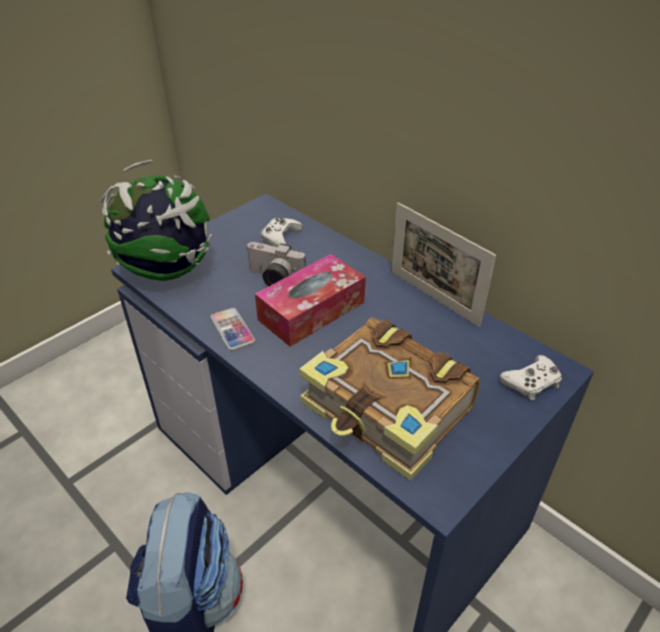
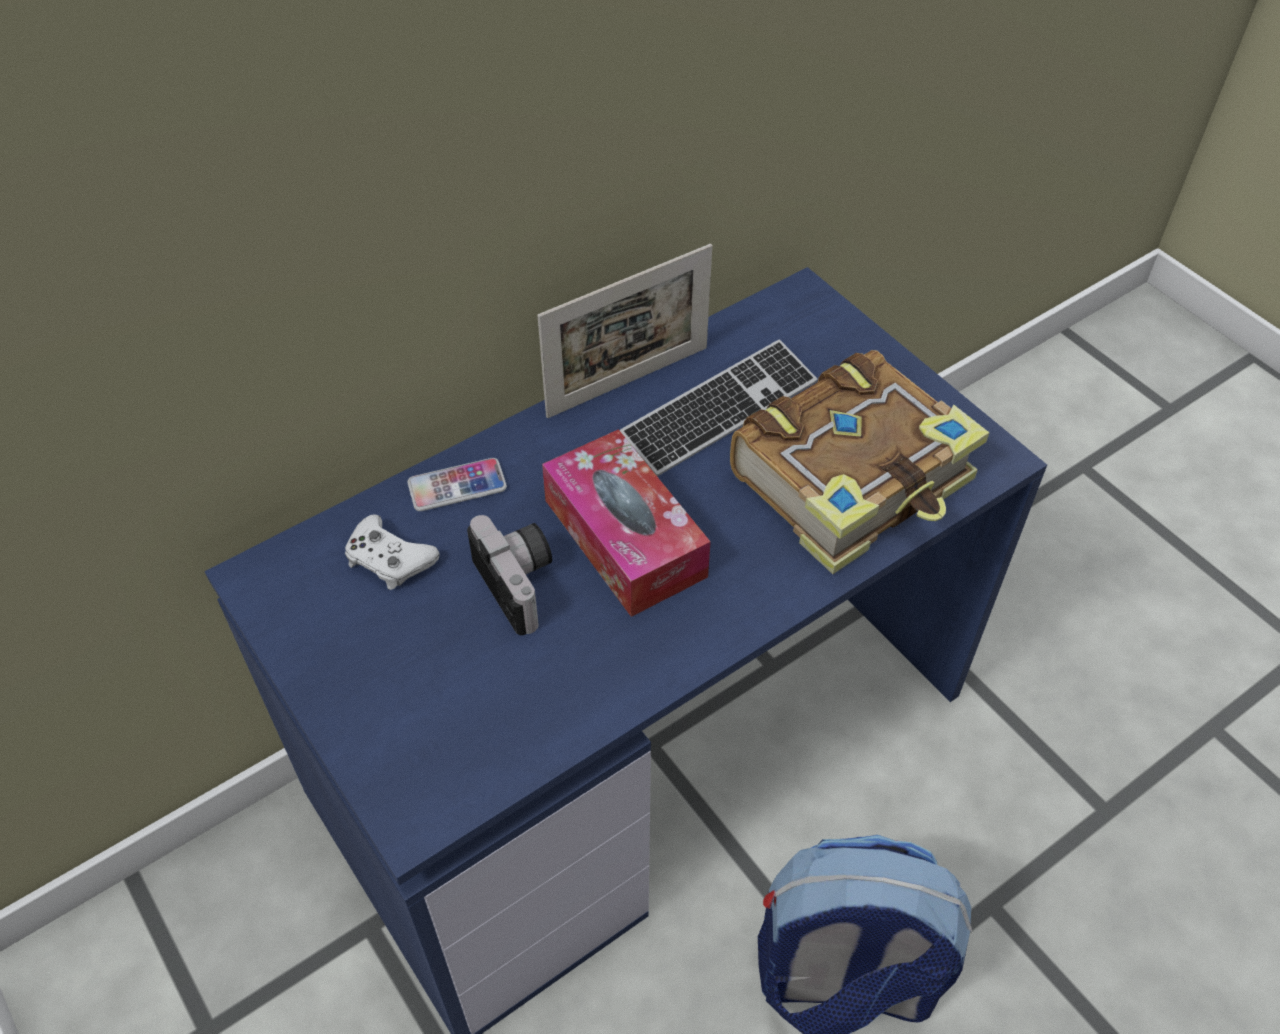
camera: 80 degrees left, 10 degrees up
globe [101,160,213,281] -> none
phone [211,308,255,351] -> phone moved to [407,458,507,511]
camera [247,242,306,286] -> camera turned 60 degrees counterclockwise [467,515,552,635]
white game controller [499,355,562,401] -> none
none -> keyboard [619,340,817,476]

